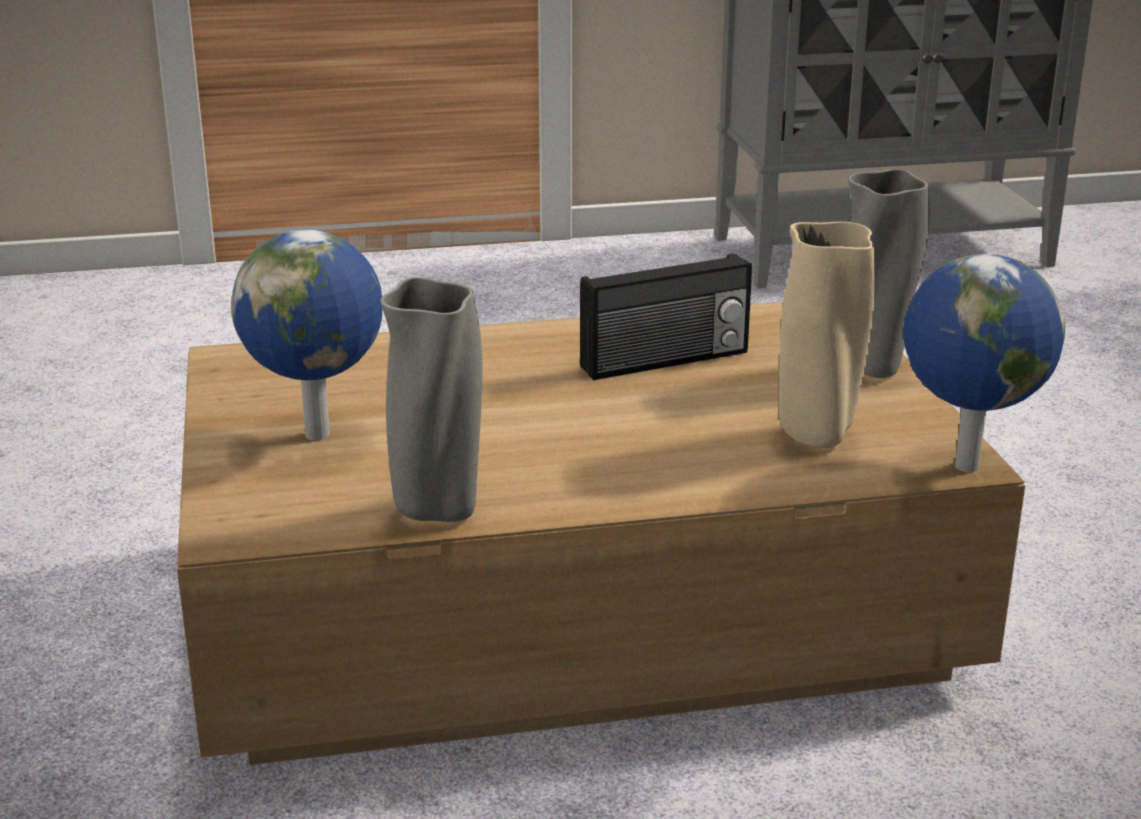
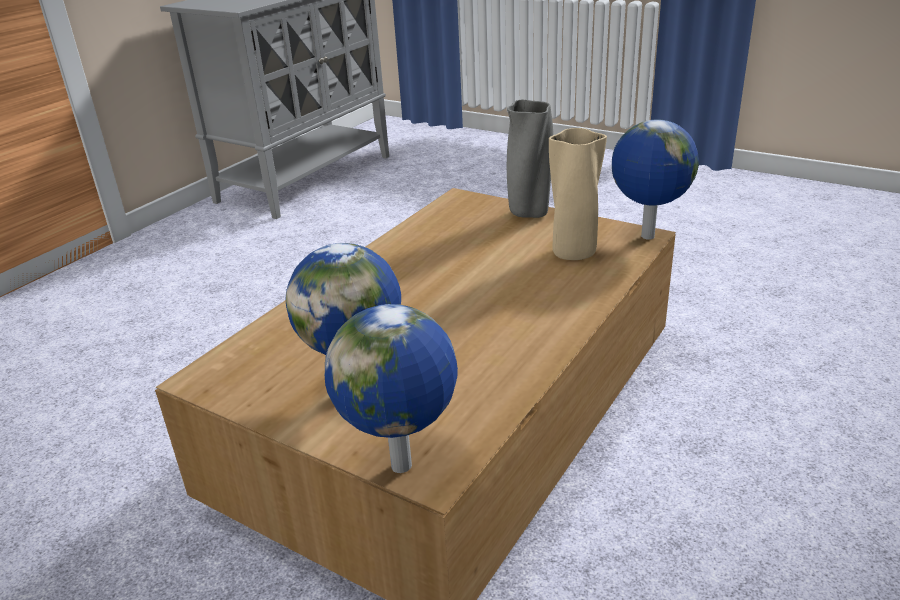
camera: 45 degrees left, 5 degrees up
grey vase [380,277,482,522] -> none
radio [580,253,752,380] -> none
none -> globe [325,304,458,473]

